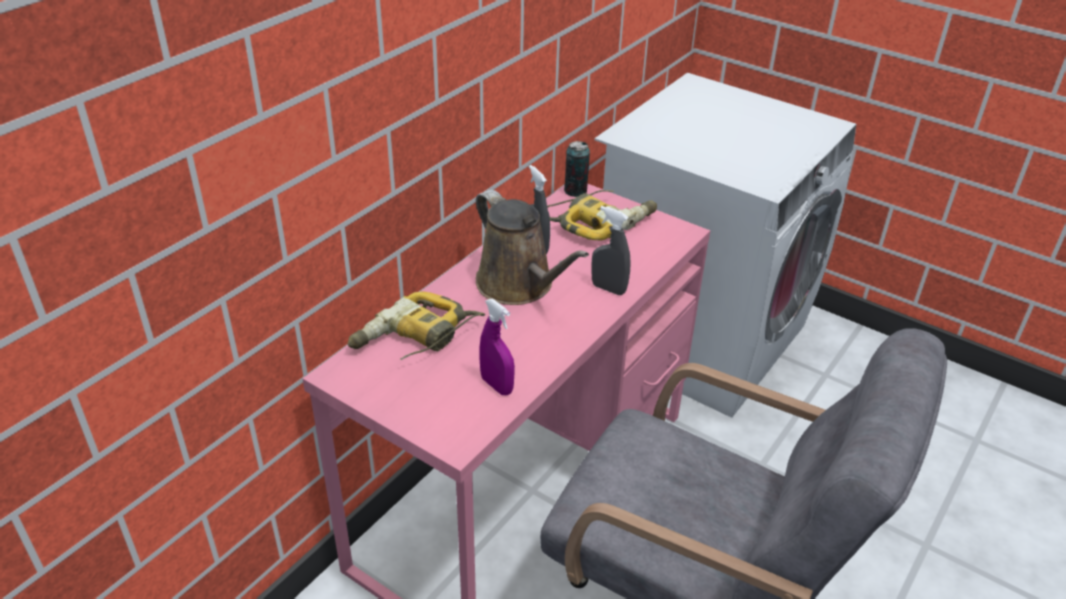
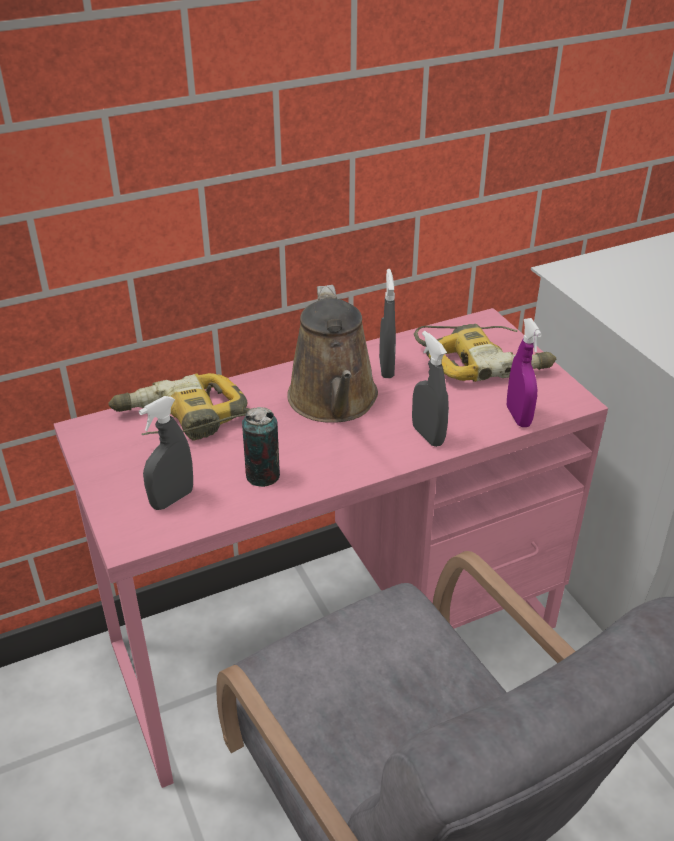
camera: 30 degrees right, 0 degrees up
purple spray bottle [479,299,515,395] -> purple spray bottle moved to [507,318,542,427]
can [564,141,590,197] -> can moved to [242,407,280,487]
none -> grey spray bottle [139,396,193,510]

